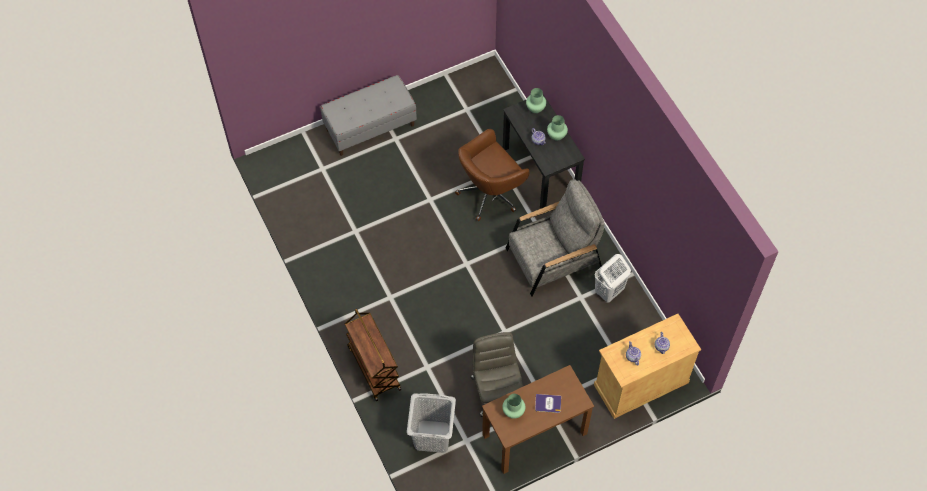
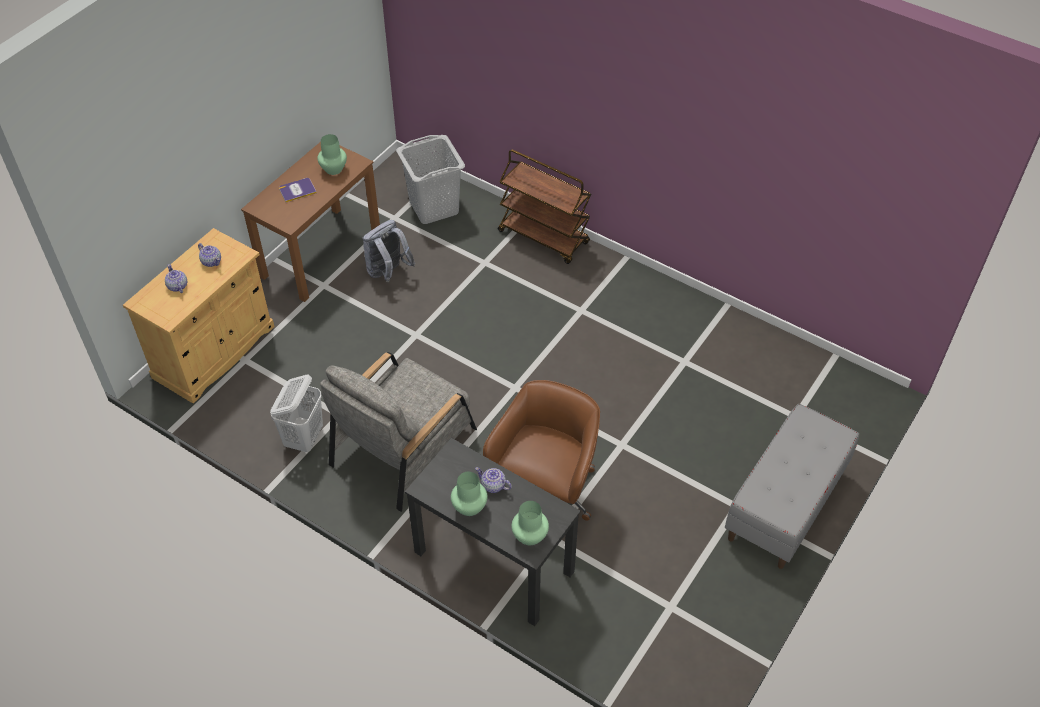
camera: 150 degrees right, 10 degrees down
grey office chair [471,332,524,417] -> grey backpack [363,220,415,282]

